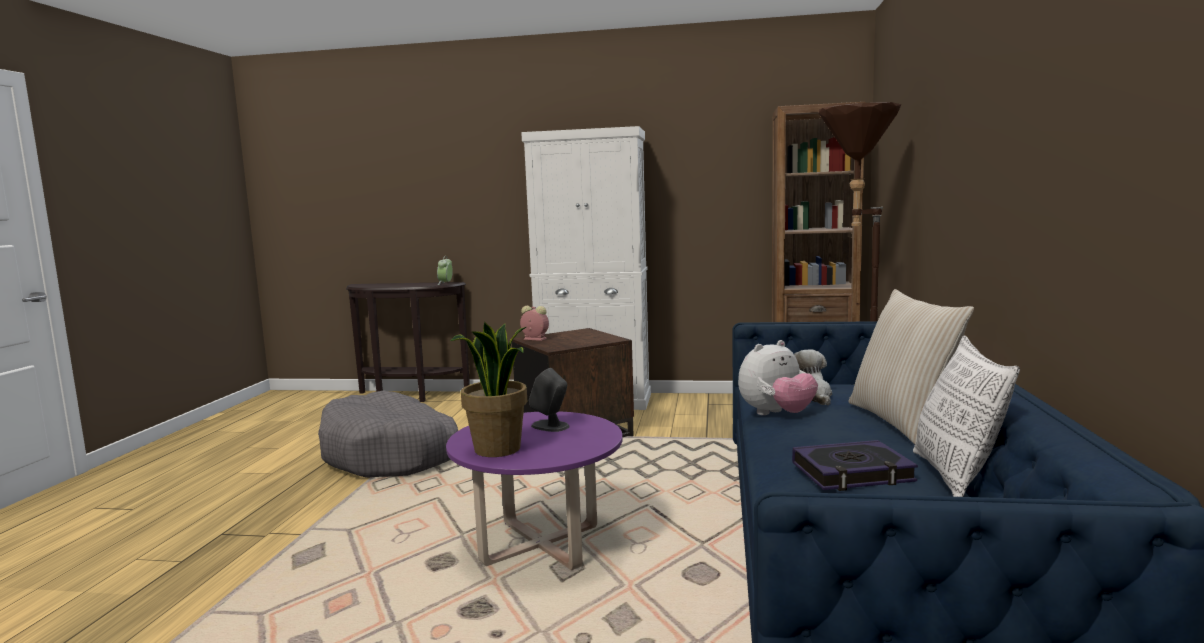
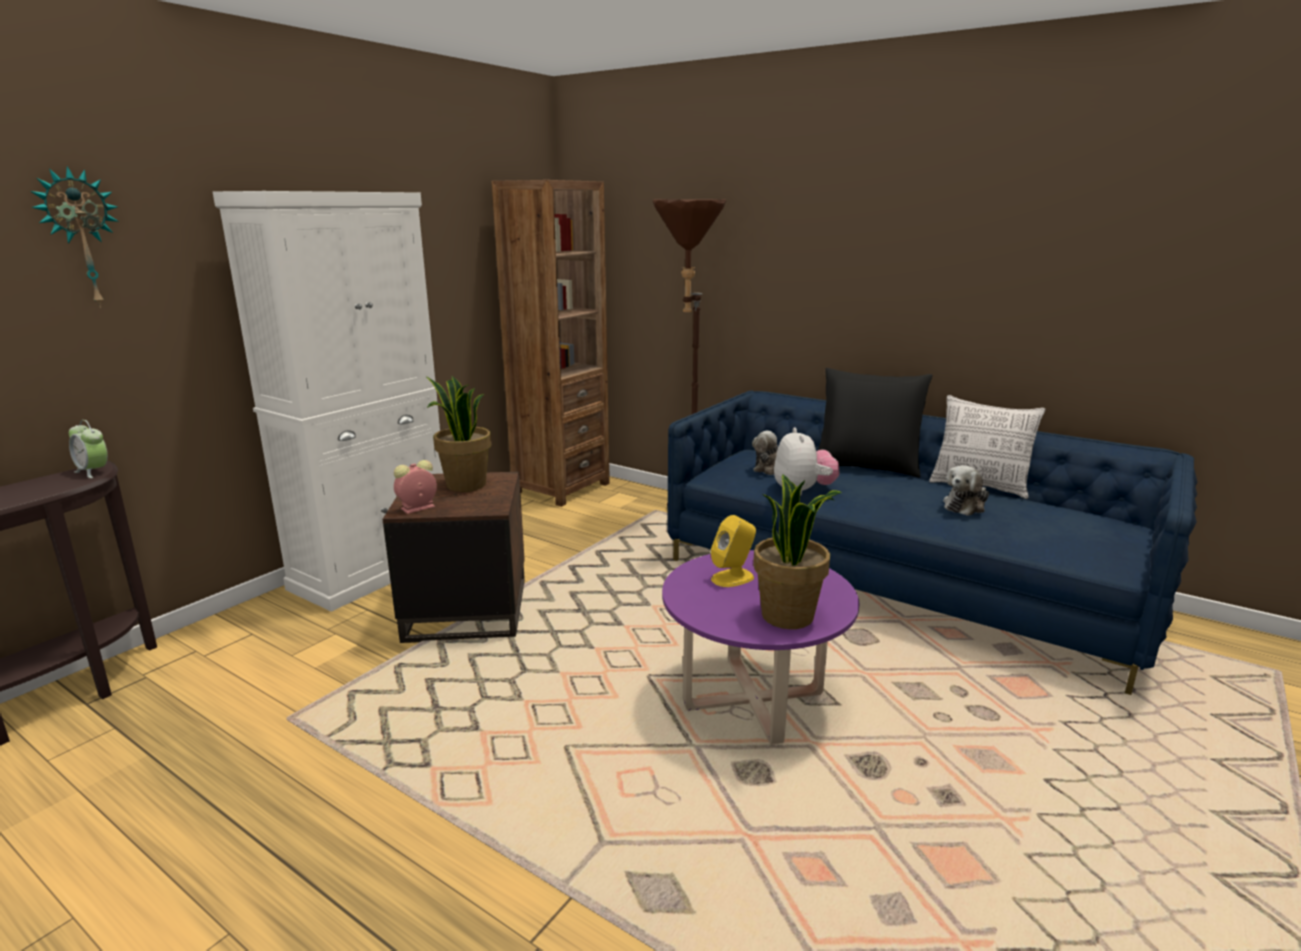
camera: 65 degrees left, 10 degrees up
grey dog bed [318,391,458,478] -> none
grey speaker [529,368,569,432] -> yellow speaker [711,515,756,587]
book [792,440,918,491] -> plush toy [943,465,989,516]
beige pillow [849,289,974,444] -> black pillow [818,368,933,478]
none -> wall clock [30,166,119,308]
none -> potted plant [426,376,491,492]

